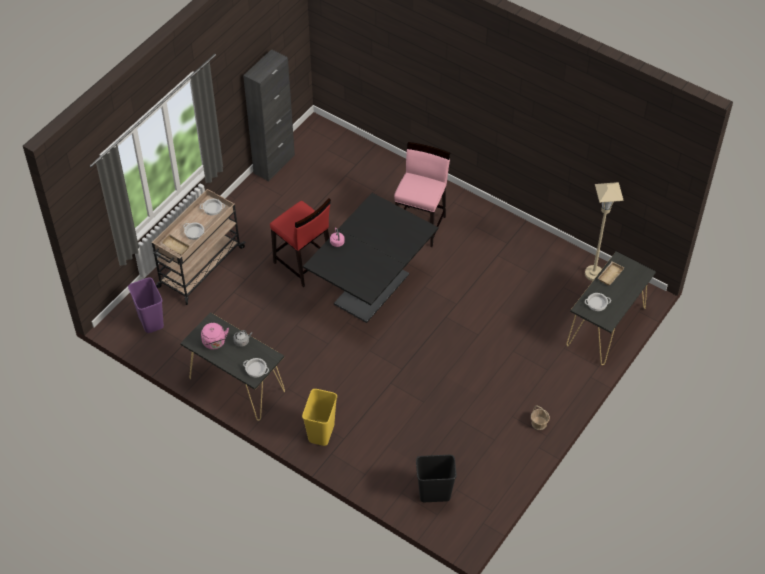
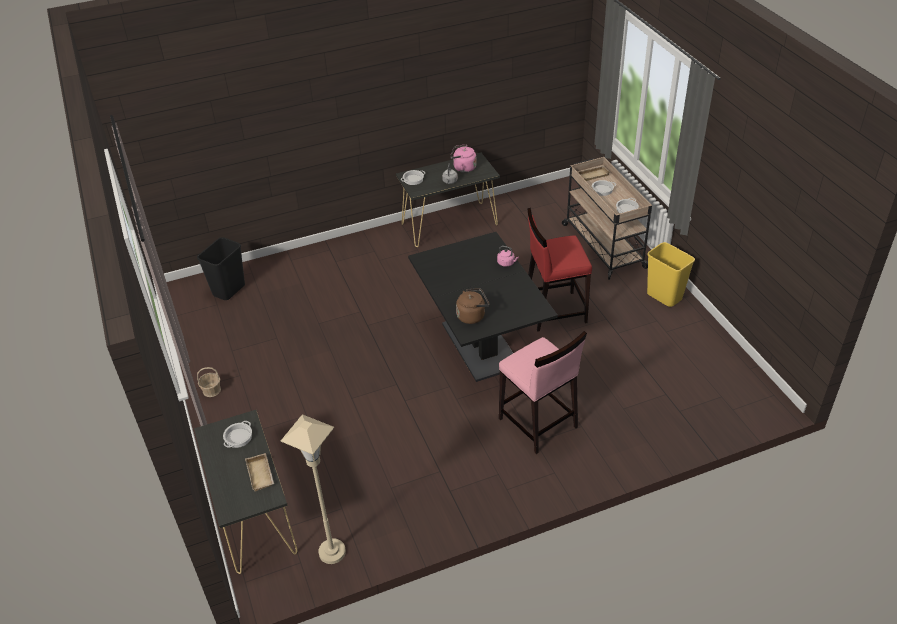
camera: 125 degrees right, 10 degrees down
purple trash can [128,277,164,333] -> none
black cabinet [243,49,295,181] -> none
yellow trash can [302,389,337,446] -> yellow trash can moved to [647,242,695,307]
none -> brown kettle [456,288,489,324]

